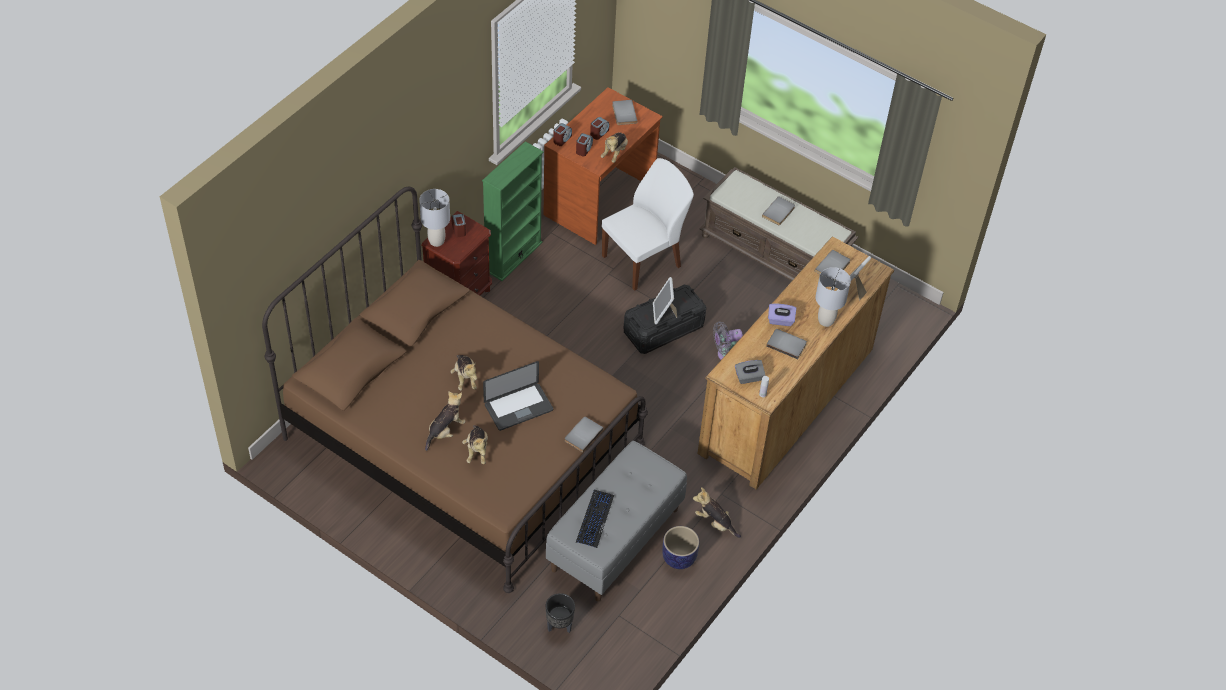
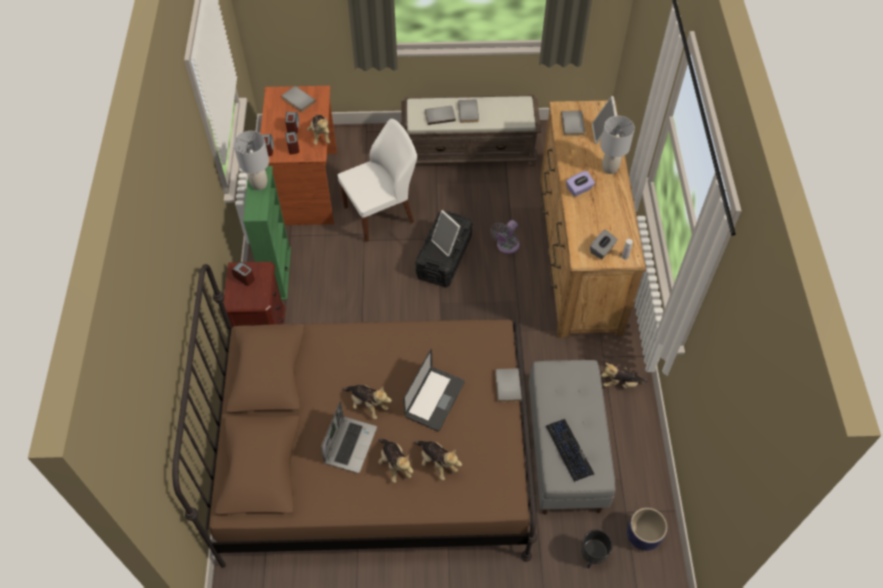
camera: 35 degrees left, 5 degrees up
grey table lamp [419,189,450,247] -> grey table lamp moved to [233,131,269,190]
plush toy [425,391,466,451] -> plush toy turned 150 degrees clockwise [378,439,413,483]
white chair [602,158,694,291] -> white chair turned 45 degrees clockwise [338,119,417,242]
planter [662,526,699,569] -> planter moved to [627,507,668,551]
grey book [766,329,807,359] -> grey book moved to [425,106,456,125]
none -> laptop [321,401,377,473]

